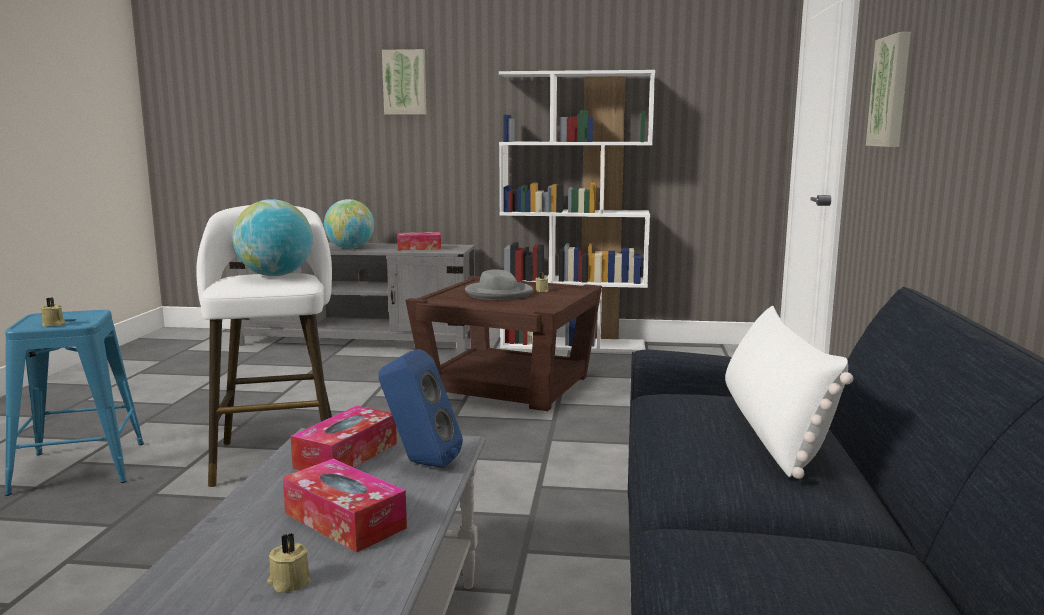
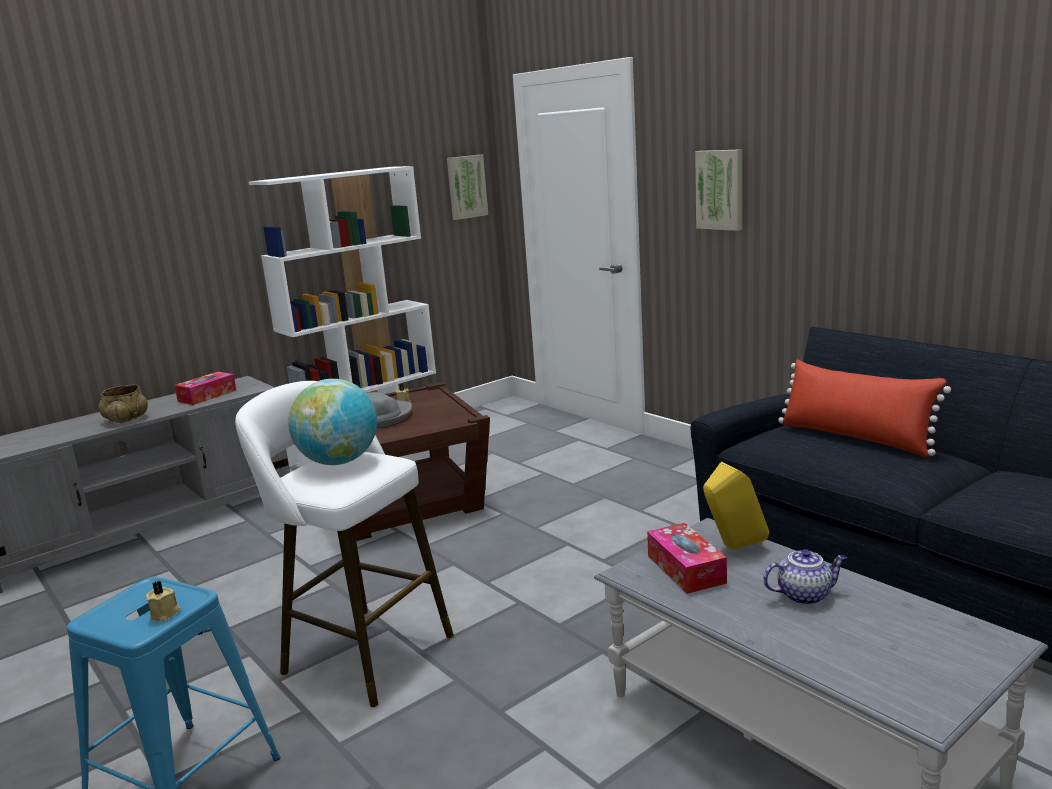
camera: 45 degrees left, 5 degrees up
beige candle [267,533,311,593] -> none
tissue box [283,459,407,553] -> teapot [763,549,847,605]
globe [324,199,374,249] -> beige bowl [99,384,148,423]
blue speaker [379,349,463,468] -> yellow speaker [703,462,769,550]
picture [382,49,427,115] -> picture moved to [447,155,488,220]
white pillow [725,306,853,479] -> red pillow [778,360,951,457]

